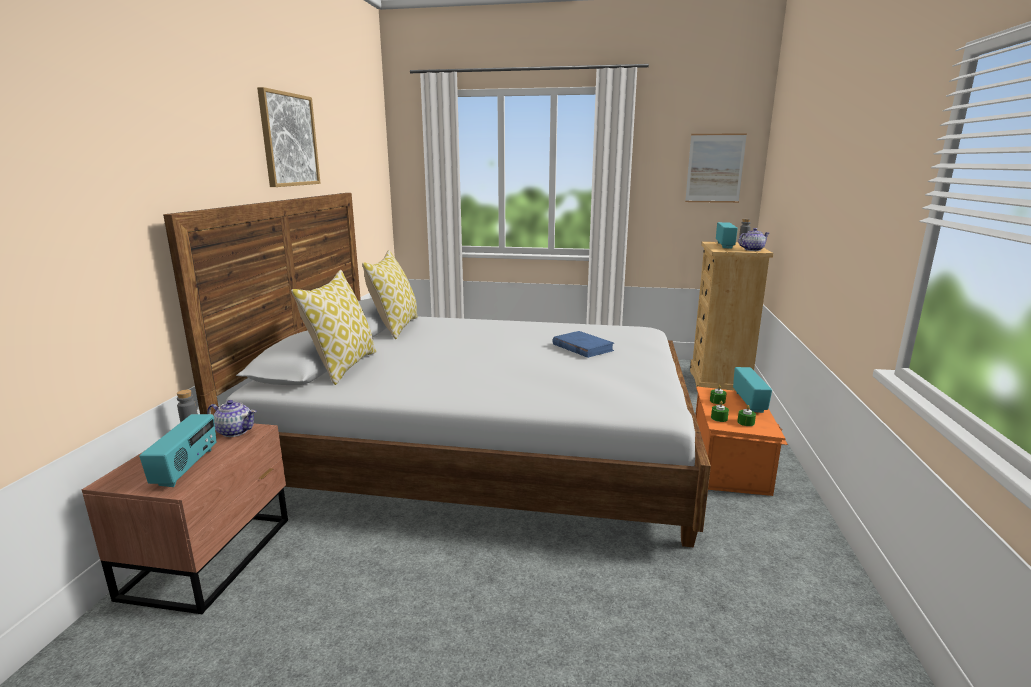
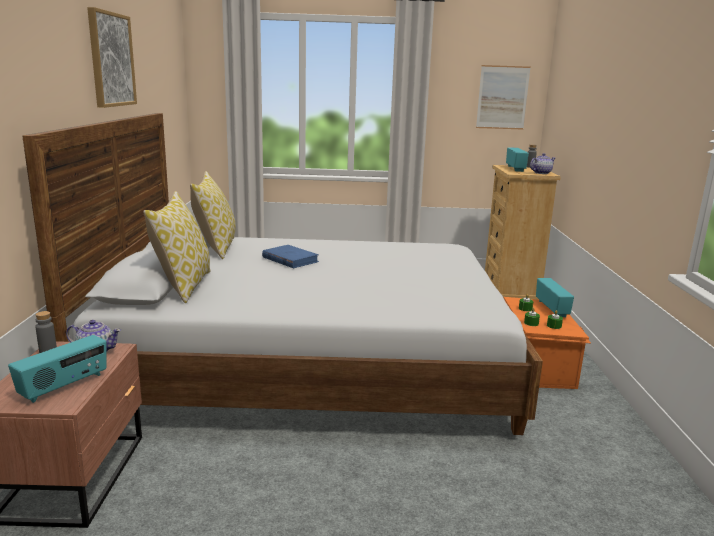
camera: 10 degrees left, 0 degrees up
radio [139,414,217,487] -> radio turned 45 degrees clockwise [8,335,107,403]
blue book [552,331,614,358] -> blue book moved to [262,245,319,268]

